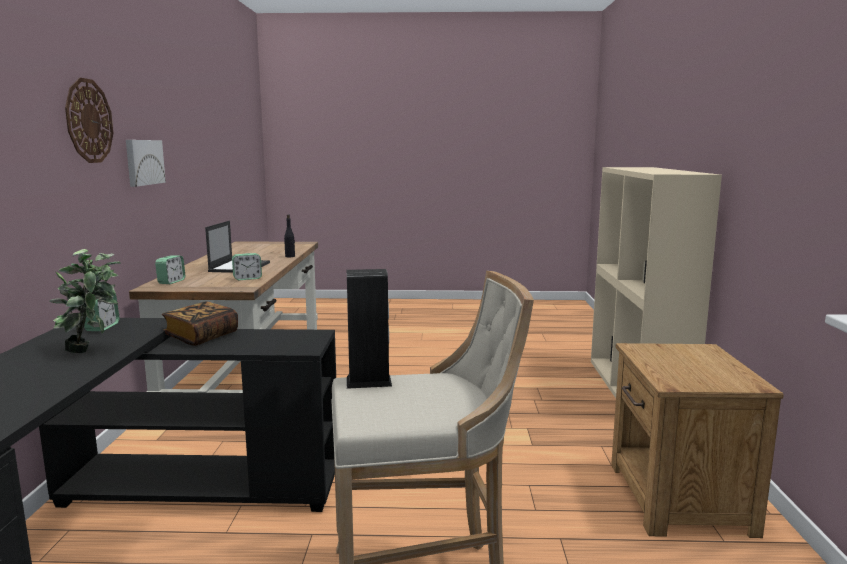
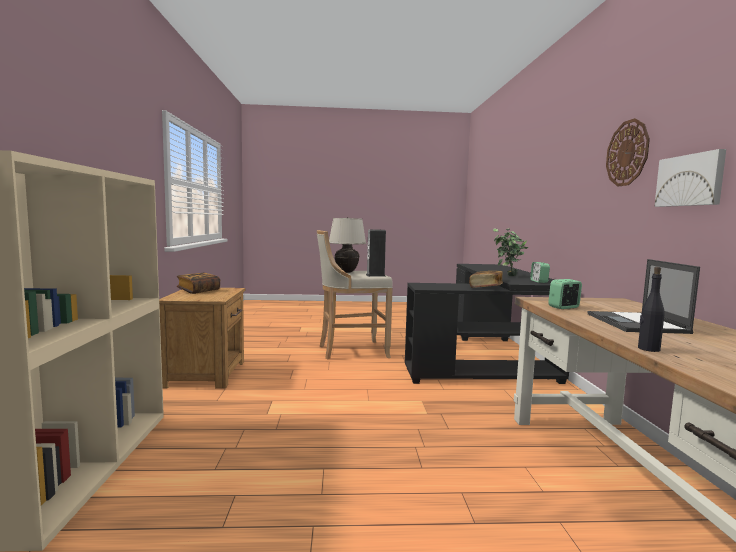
camera: 175 degrees right, 5 degrees down
alarm clock [155,256,185,284] -> none
none -> book [177,273,220,294]
none -> beige table lamp [329,217,366,273]

